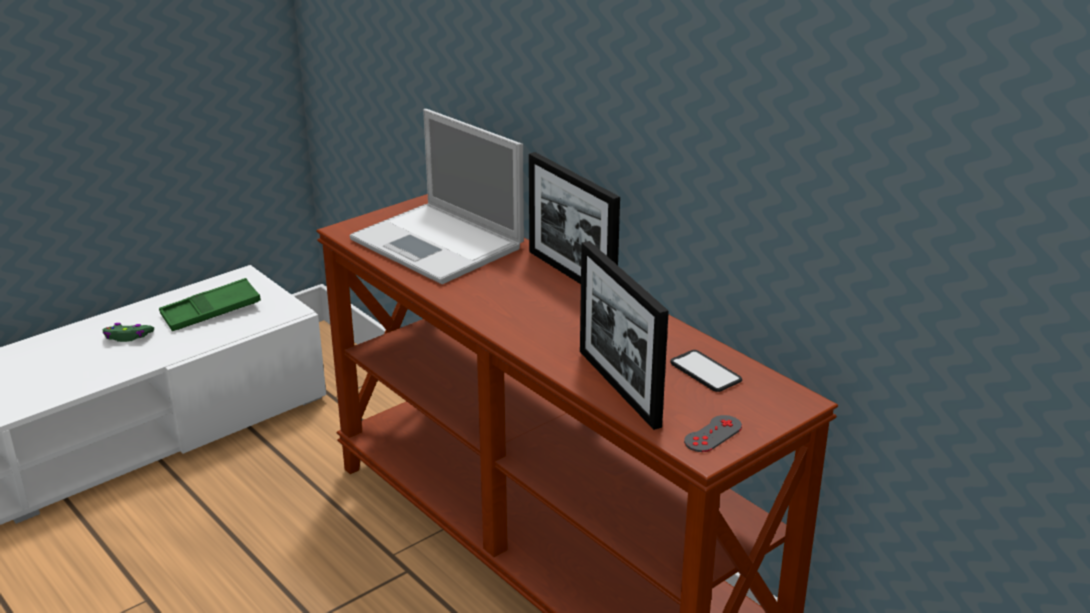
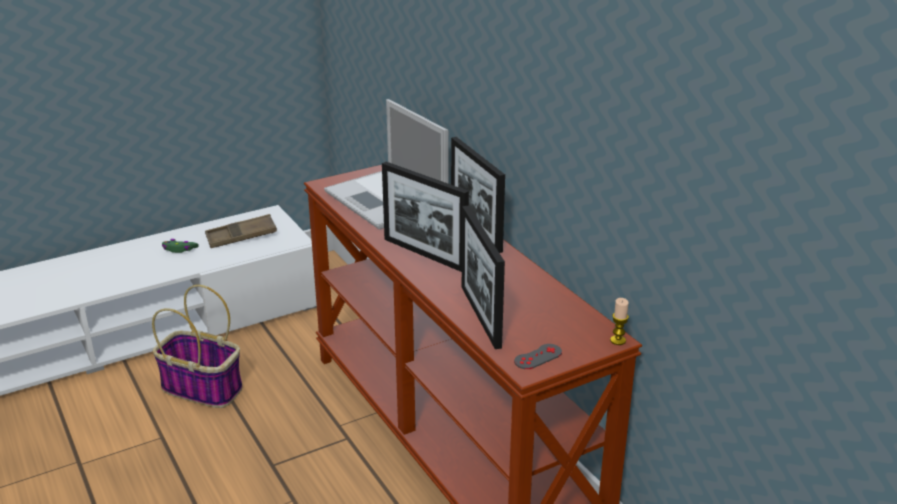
camera: 10 degrees right, 0 degrees up
green tray [159,278,261,331] -> brown tray [205,214,277,248]
phone [670,350,742,392] -> none
none -> basket [152,285,243,408]
none -> picture frame [382,162,469,272]
none -> candle [610,298,629,345]

